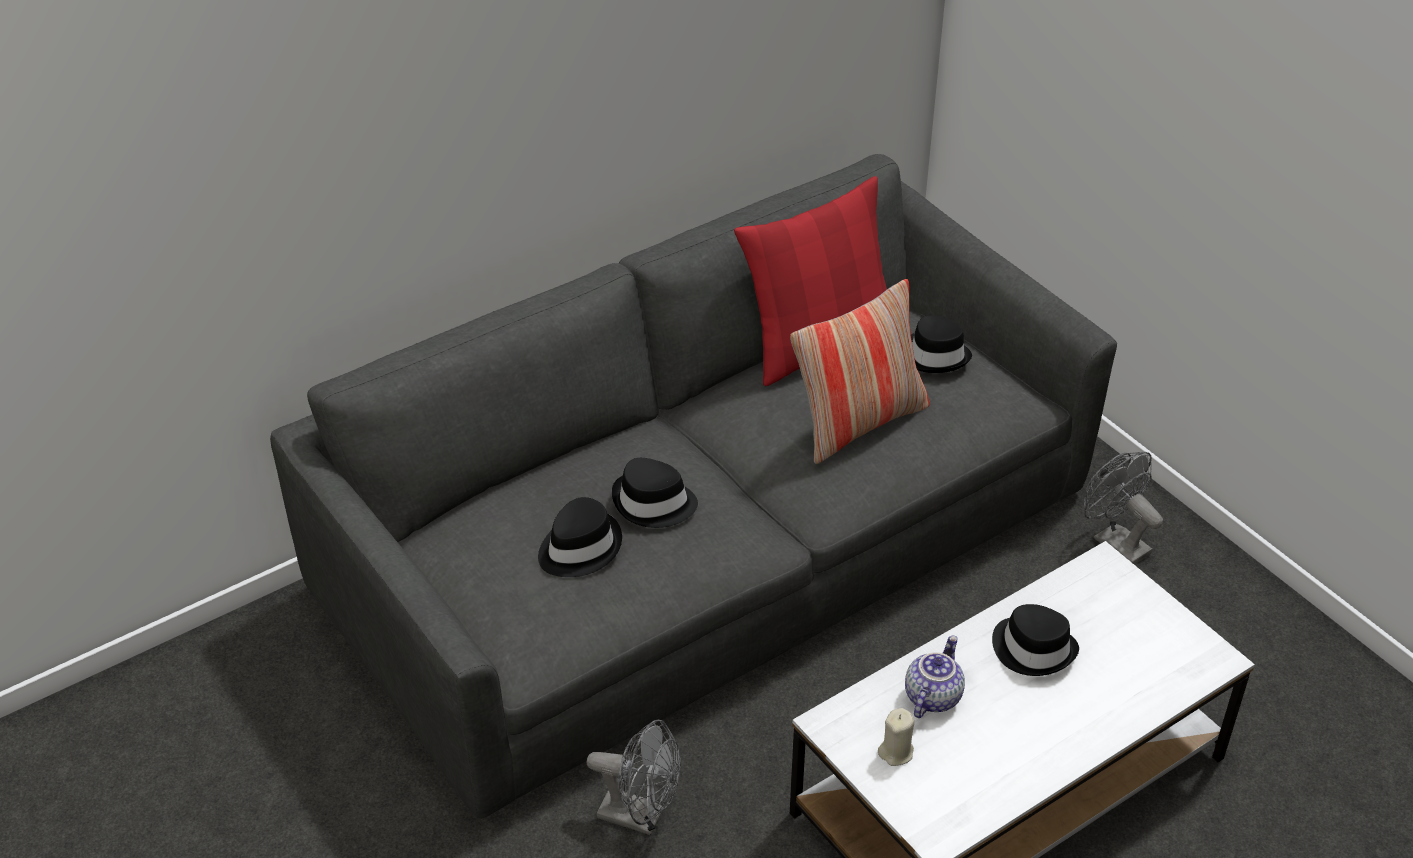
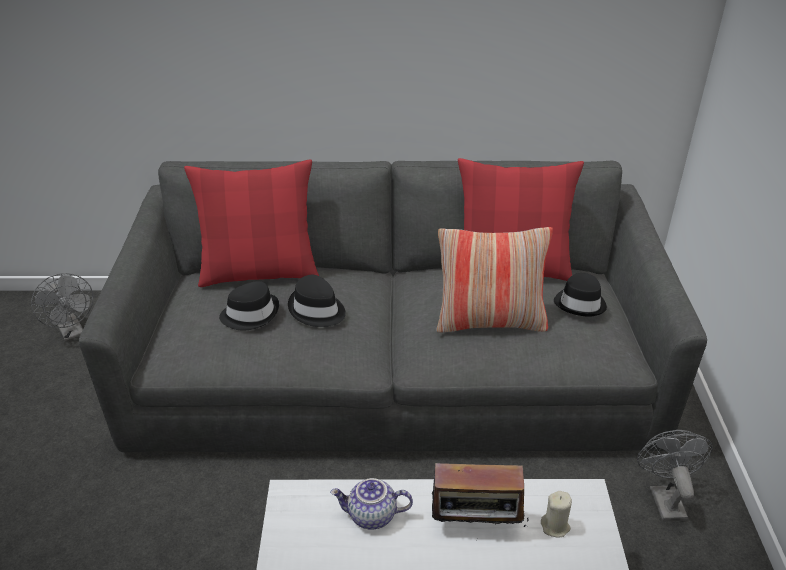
camera: 35 degrees right, 5 degrees down
grey fan [586,720,681,835] -> grey fan moved to [31,273,94,341]
beige candle [878,708,914,766] -> beige candle moved to [541,491,572,538]
teapot [905,636,965,718] -> teapot turned 150 degrees counterclockwise [330,478,413,530]
black hat [992,604,1079,676] -> radio [432,454,529,527]
none -> red pillow [184,159,319,287]

